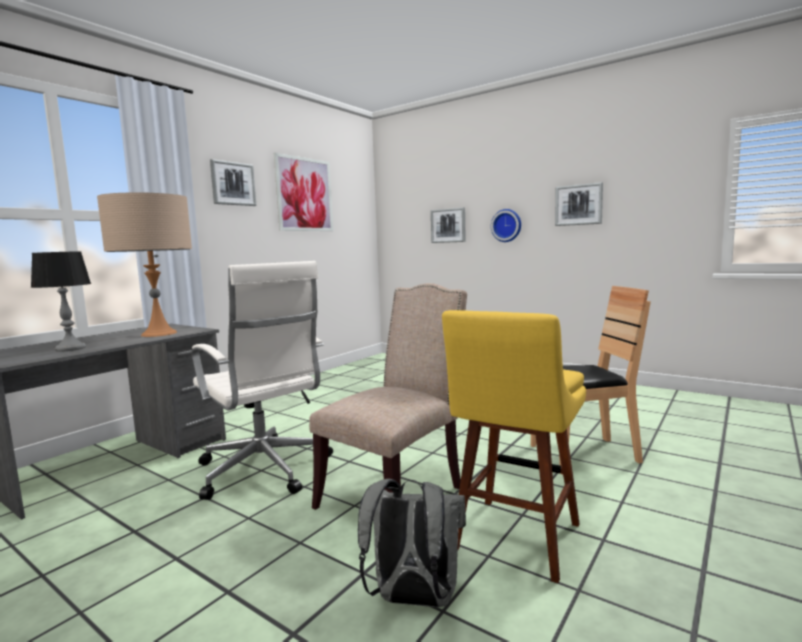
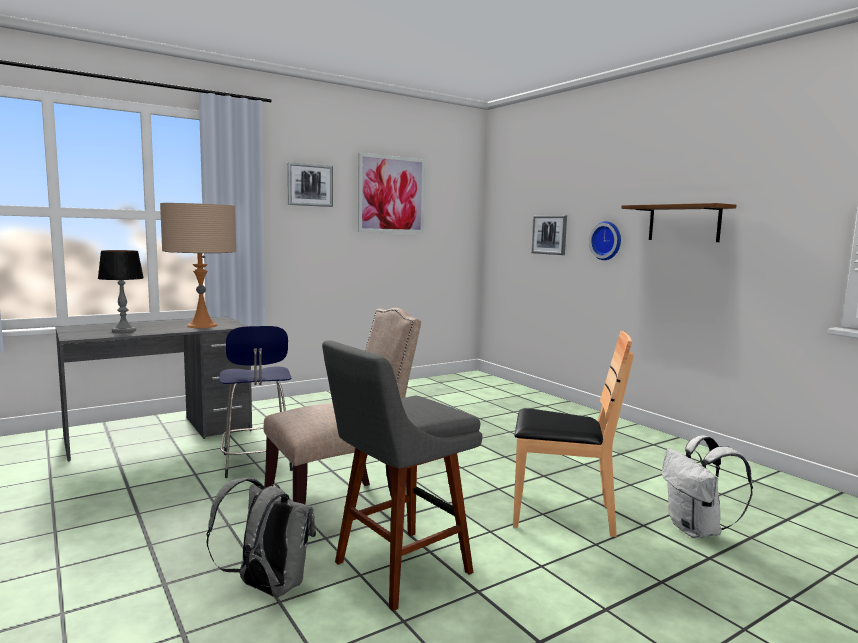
camera: 20 degrees right, 0 degrees up
white office chair [192,261,333,500] -> blue stool [219,326,293,478]
yellow stool [442,310,586,583] -> grey stool [322,340,482,611]
picture [555,182,603,226] -> brown shelf [621,203,736,242]
none -> white backpack [662,436,753,538]

